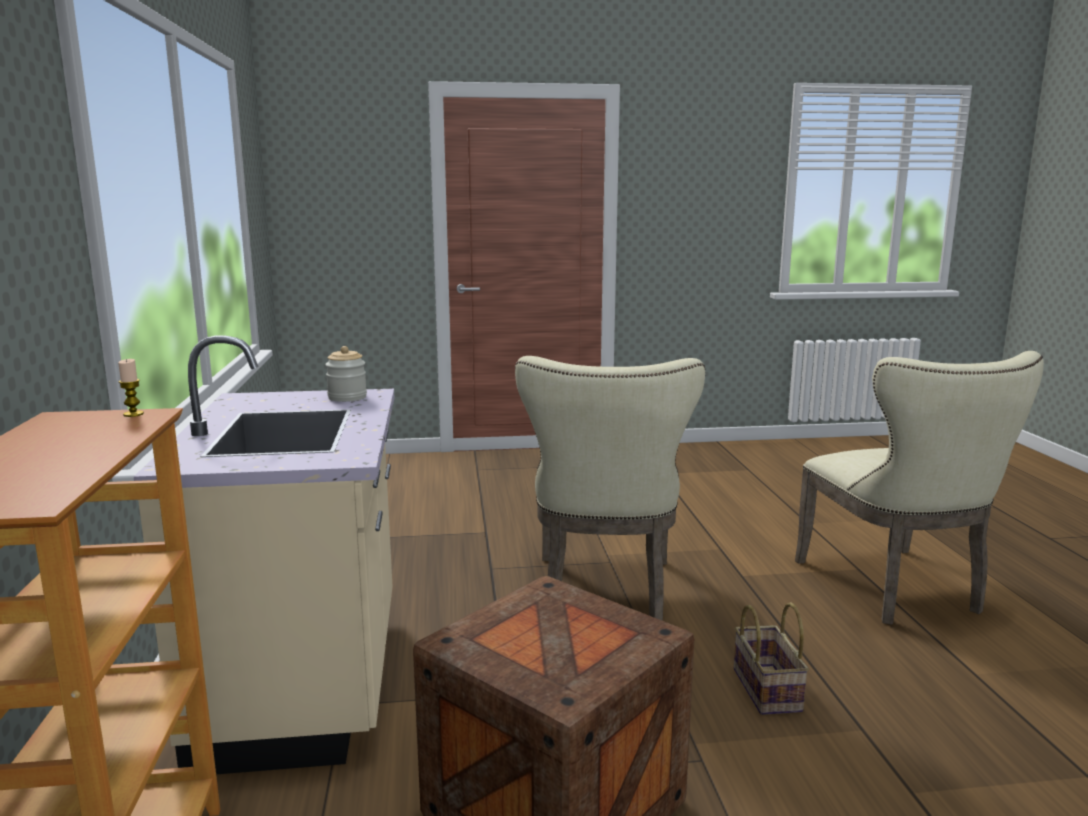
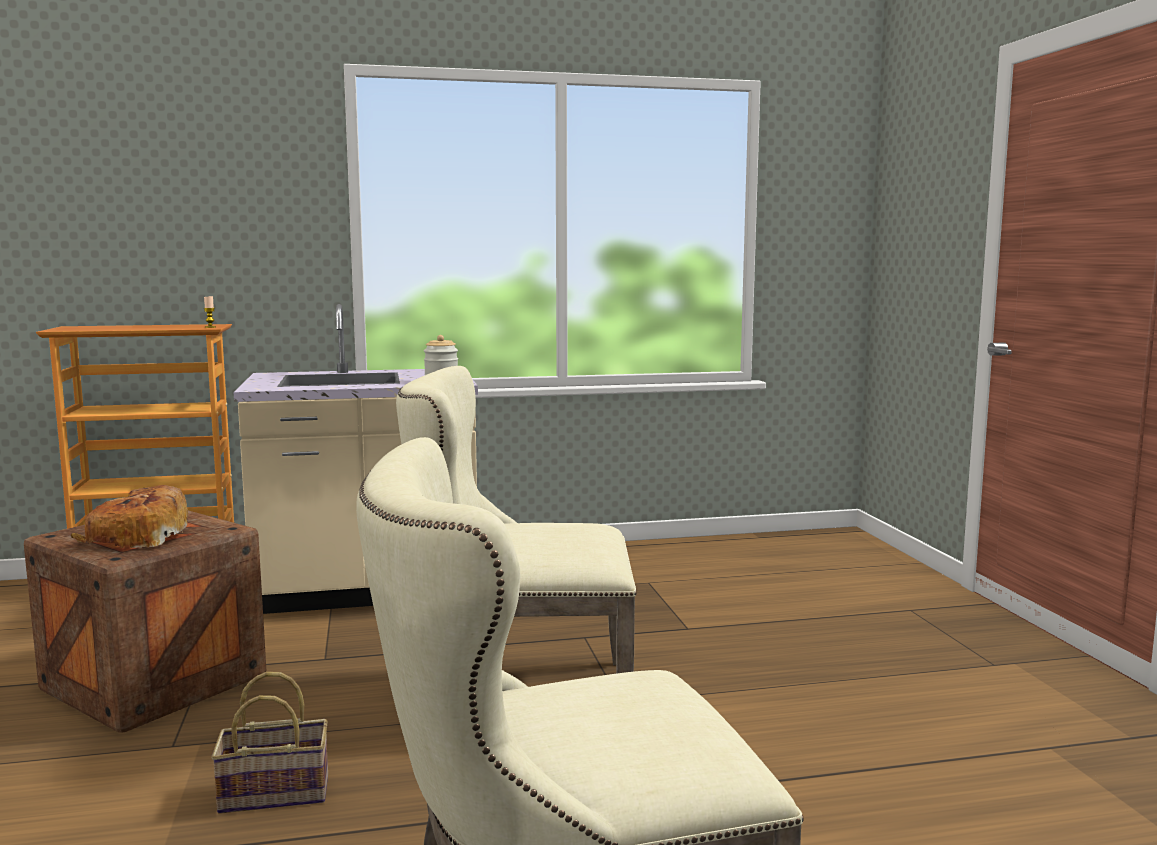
camera: 85 degrees right, 5 degrees down
none -> bread [71,485,188,548]

